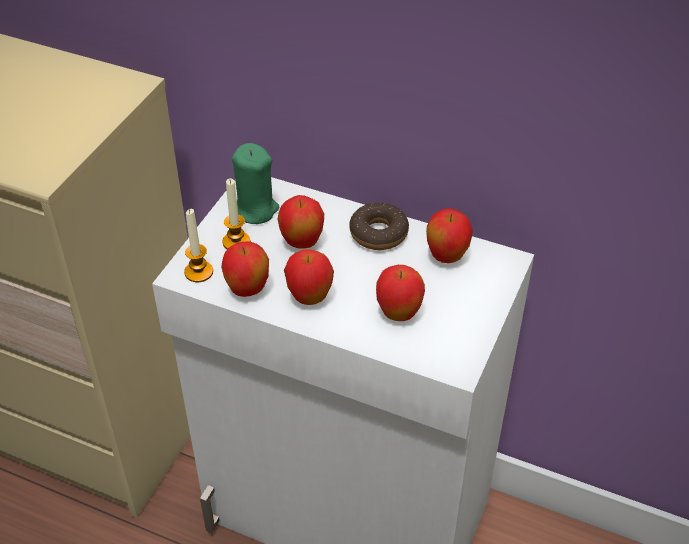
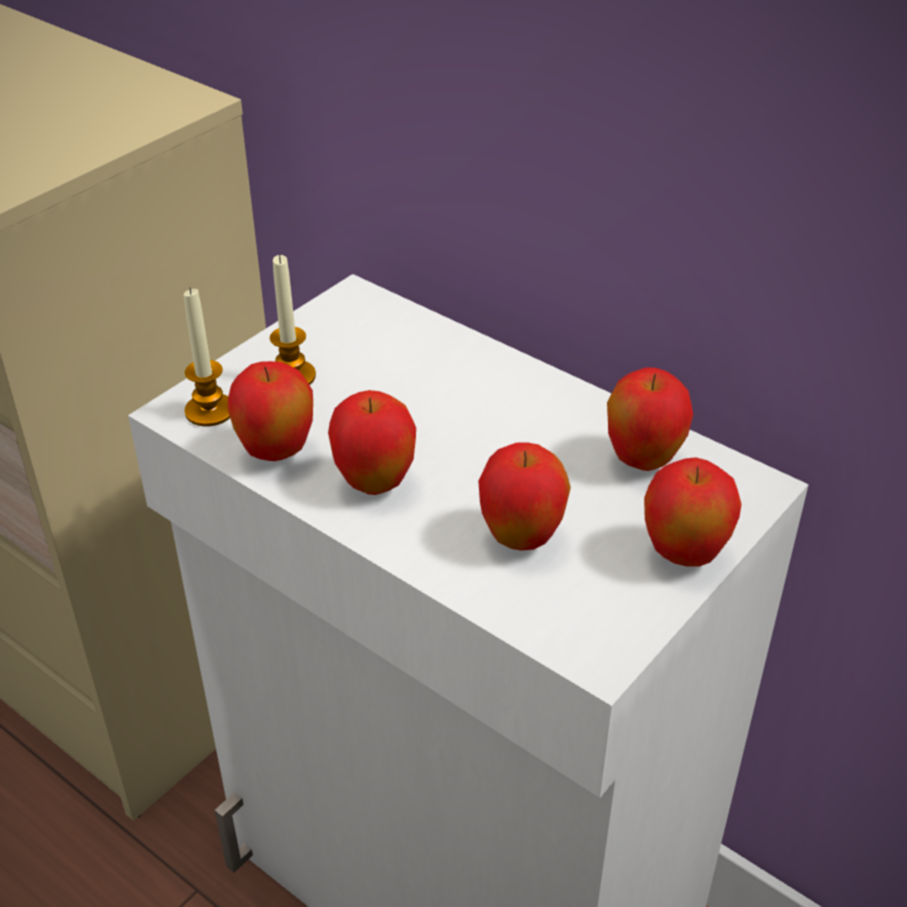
camera: 15 degrees right, 5 degrees down
green candle [232,143,280,224] -> none
apple [278,195,324,249] -> apple moved to [644,457,742,567]
donut [349,202,409,250] -> none

